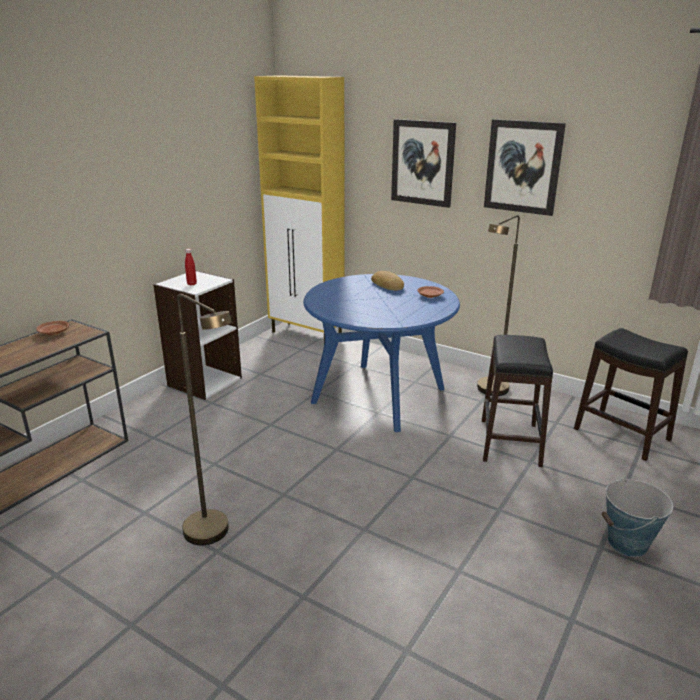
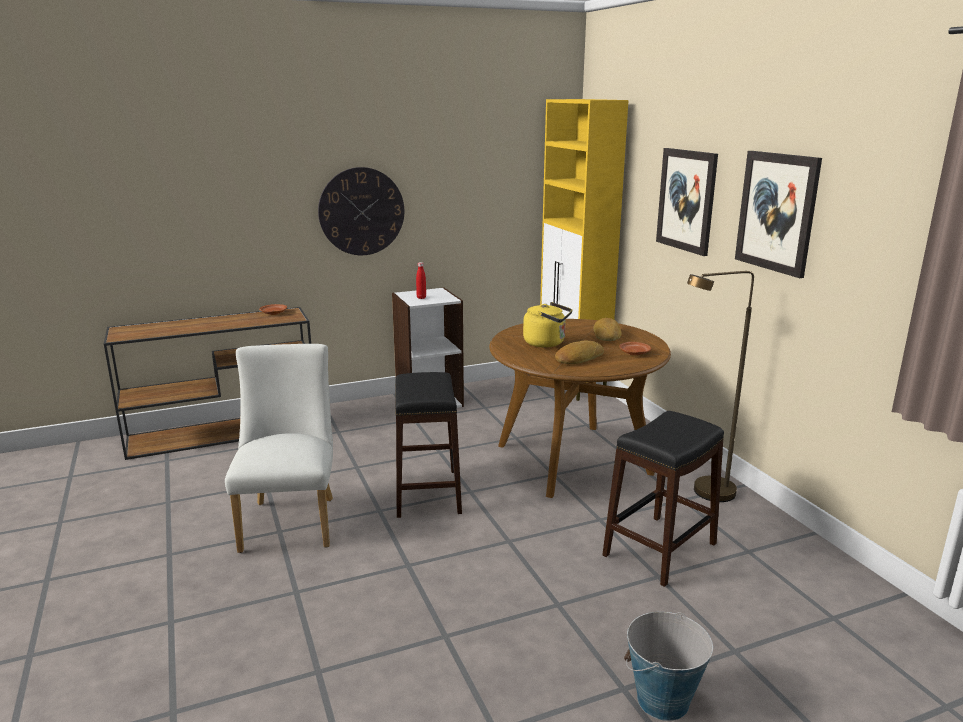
camera: 35 degrees right, 5 degrees down
brown floor lamp [177,294,232,545] -> white chair [225,344,333,553]
blue dining table [303,274,460,432] -> brown dining table [489,319,671,498]
black stool [574,328,688,461] -> black stool moved to [395,372,462,518]
none -> wall clock [318,167,404,255]
none -> yellow kettle [523,302,572,347]
none -> bread [555,341,604,364]

